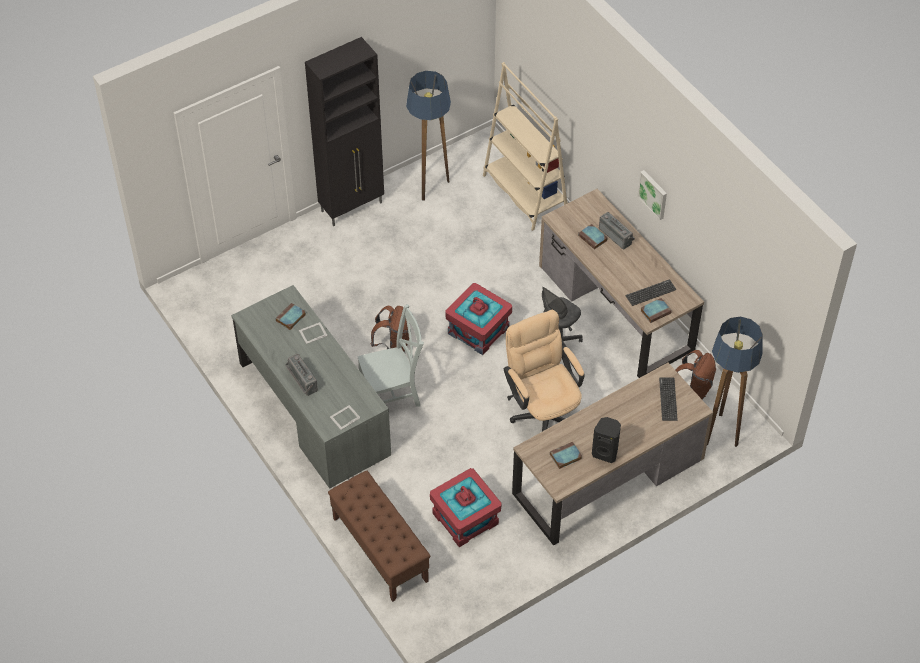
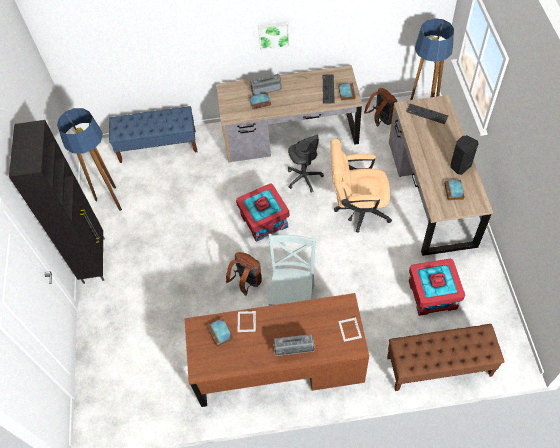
camera: 60 degrees left, 5 degrees up
grey desk [231,285,391,489] -> brown desk [185,293,369,407]
beige bookcase [483,62,568,231] -> blue bench [109,106,197,163]

